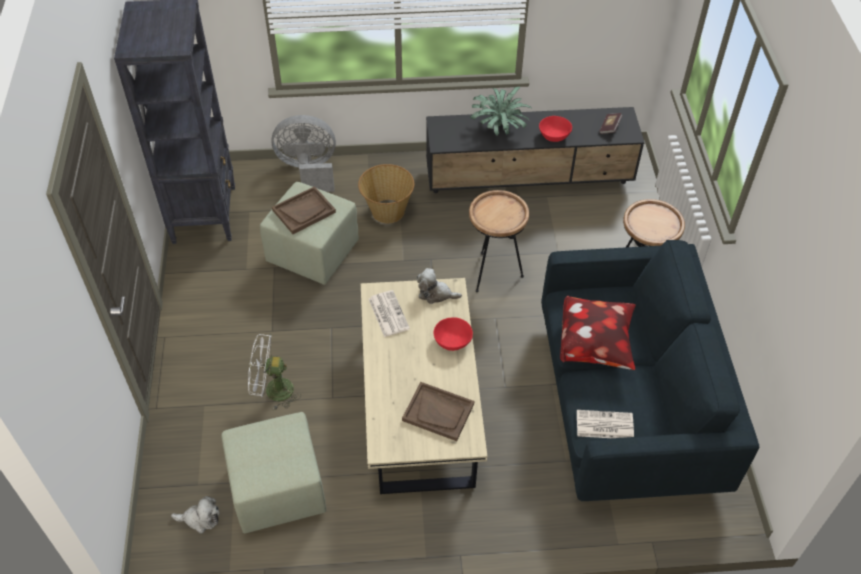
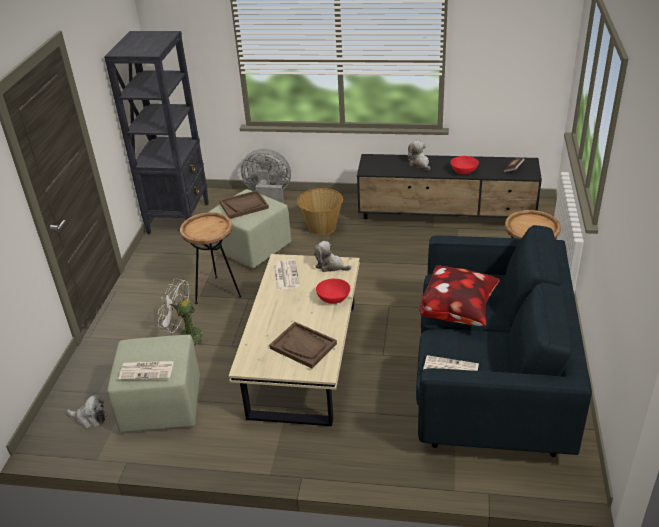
camera: 15 degrees right, 15 degrees down
brown side table [469,190,529,292] -> brown side table moved to [180,212,241,304]
potted plant [470,87,531,136] -> plush toy [407,141,430,171]
none -> newspaper [118,361,174,380]

